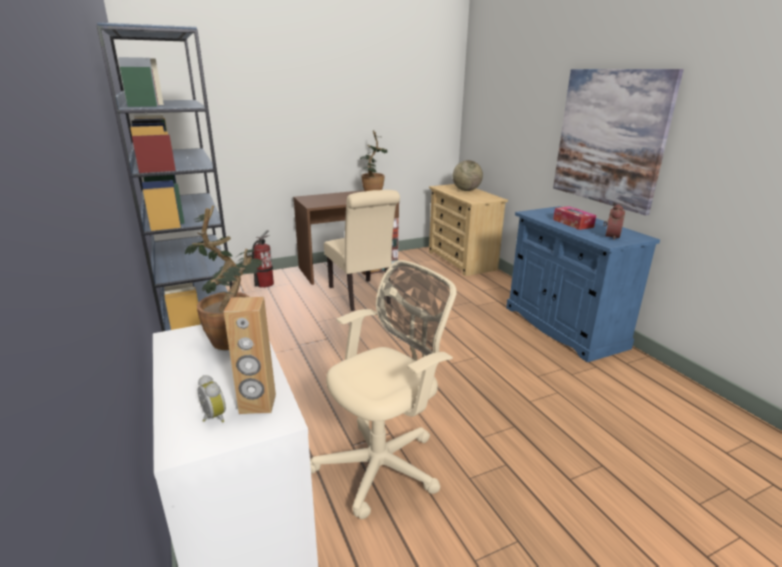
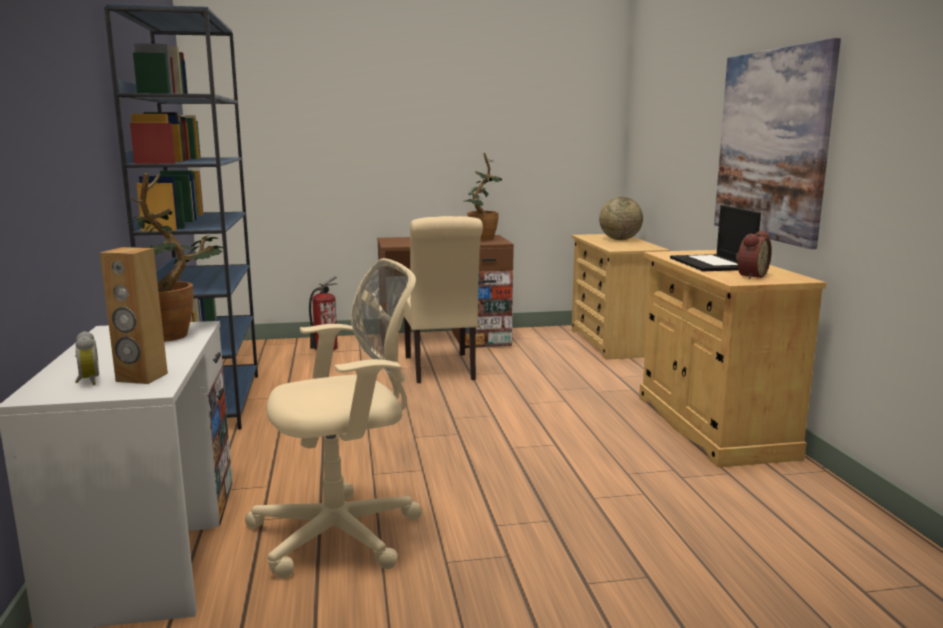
camera: 15 degrees right, 10 degrees down
blue cabinet [506,206,660,362] -> beige cabinet [639,250,826,467]
tissue box [553,206,596,230] -> laptop [670,205,761,271]

